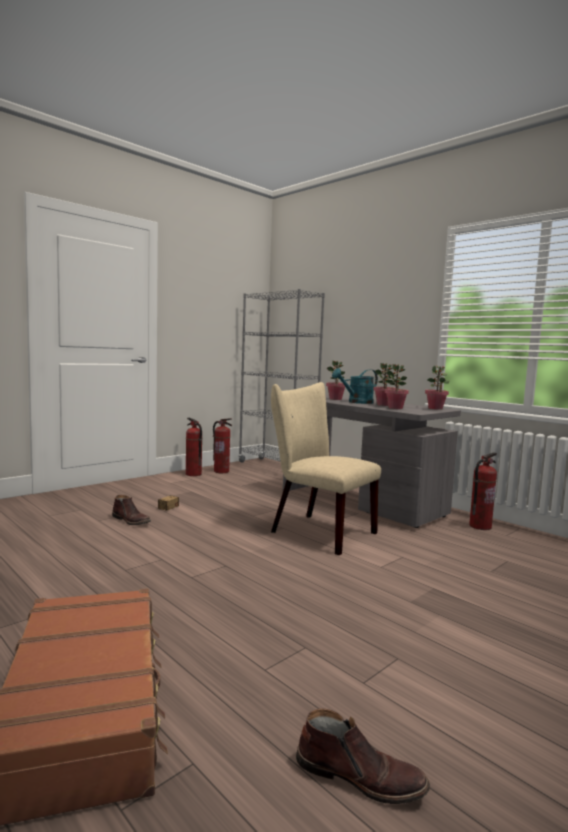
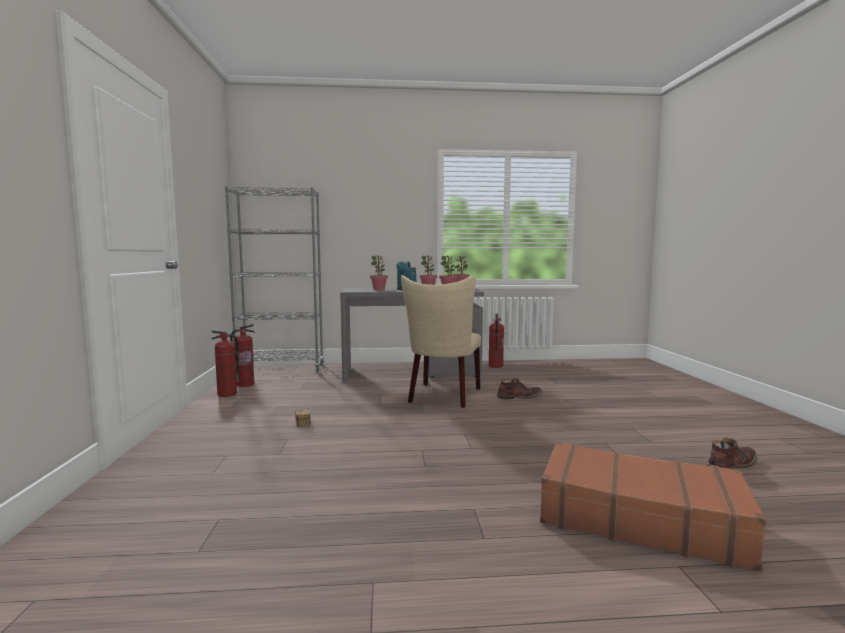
camera: 50 degrees left, 0 degrees up
brown boot [112,495,151,525] -> brown boot moved to [497,378,542,399]
beige chair [271,382,381,555] -> beige chair turned 60 degrees counterclockwise [401,275,481,408]

